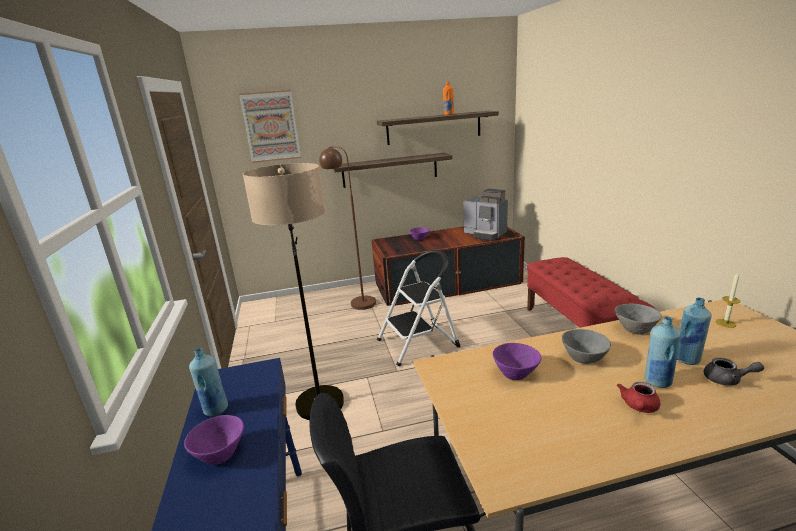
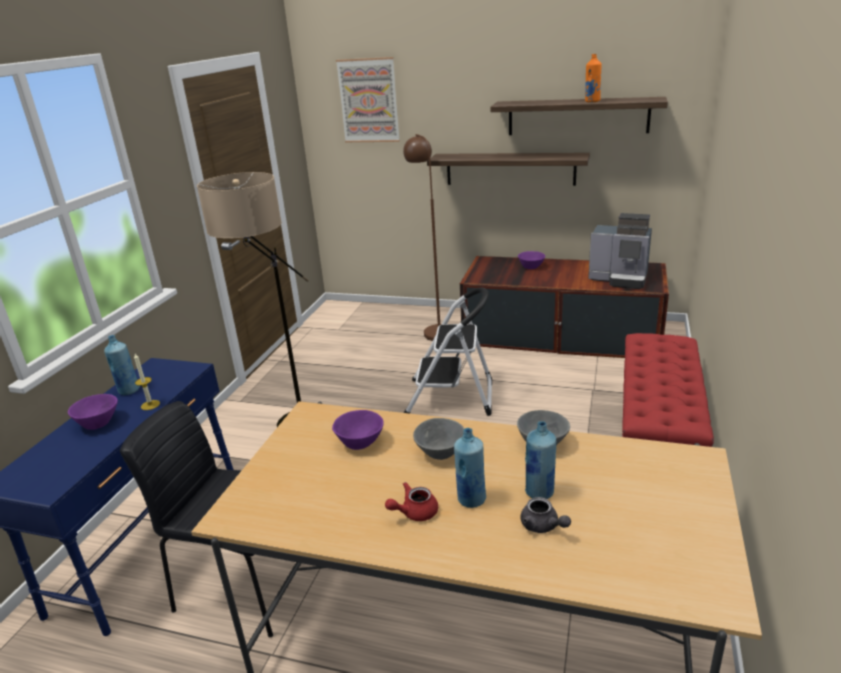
camera: 30 degrees right, 5 degrees up
coffee machine [463,189,508,241] -> coffee machine turned 45 degrees counterclockwise [588,213,652,289]
candle [715,272,741,328] -> candle moved to [134,354,160,410]

